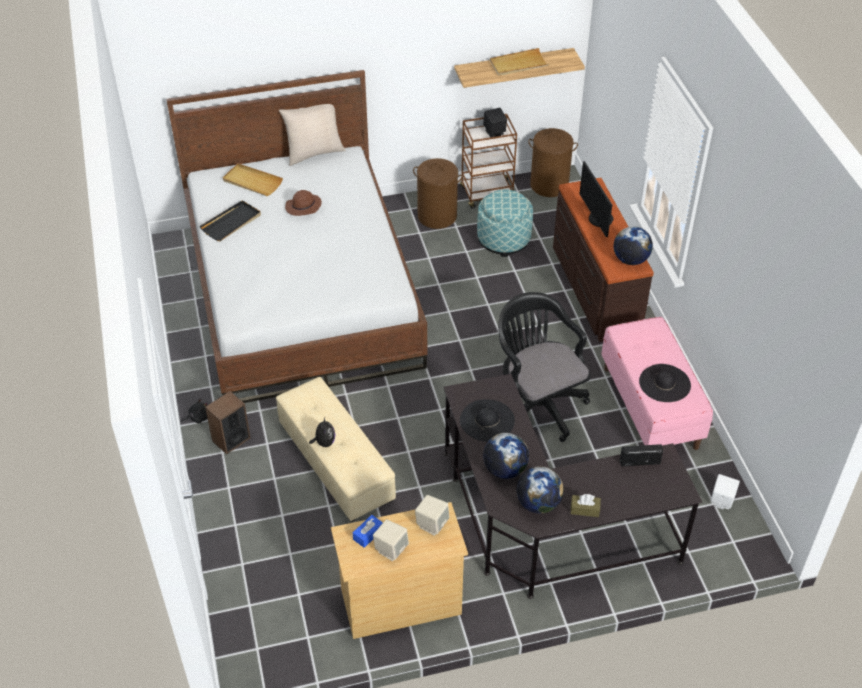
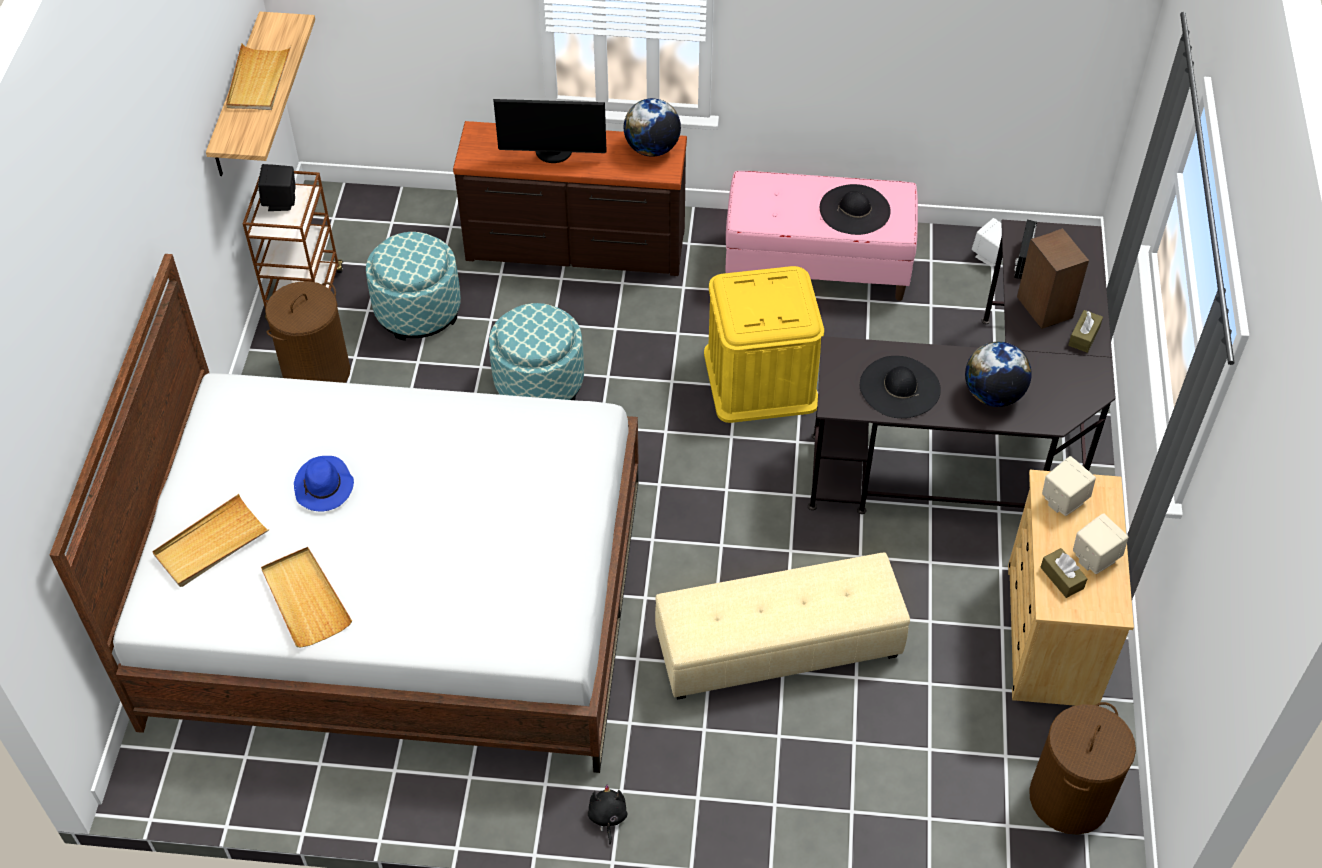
camera: 70 degrees left, 5 degrees up
black tray [200,200,261,241] -> beige tray [261,547,352,647]
speaker [205,391,251,455] -> speaker moved to [1017,228,1089,329]
beige pillow [279,104,346,166] -> none
brown hat [285,190,322,216] -> blue hat [294,456,354,512]
plush toy [309,418,335,447] -> none
blue tissue box [353,515,383,548] -> brown tissue box [1040,548,1087,598]
black office chair [498,292,591,442] -> yellow storage box [704,266,824,423]
globe [517,466,564,514] -> none
brown laundry basket [528,128,578,197] -> brown laundry basket moved to [1029,702,1136,835]
none -> ottoman [489,303,584,400]

